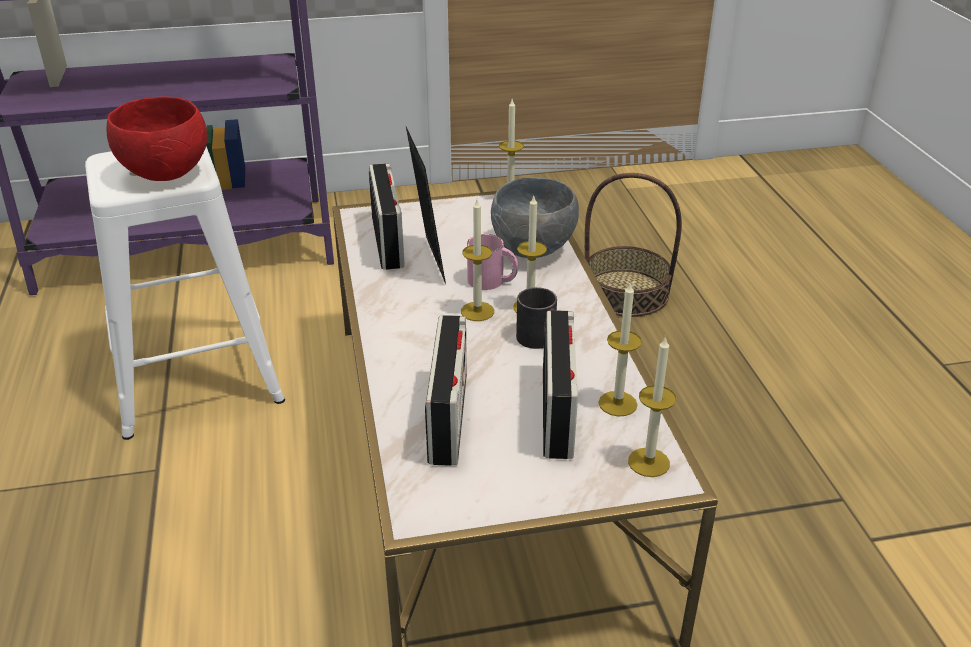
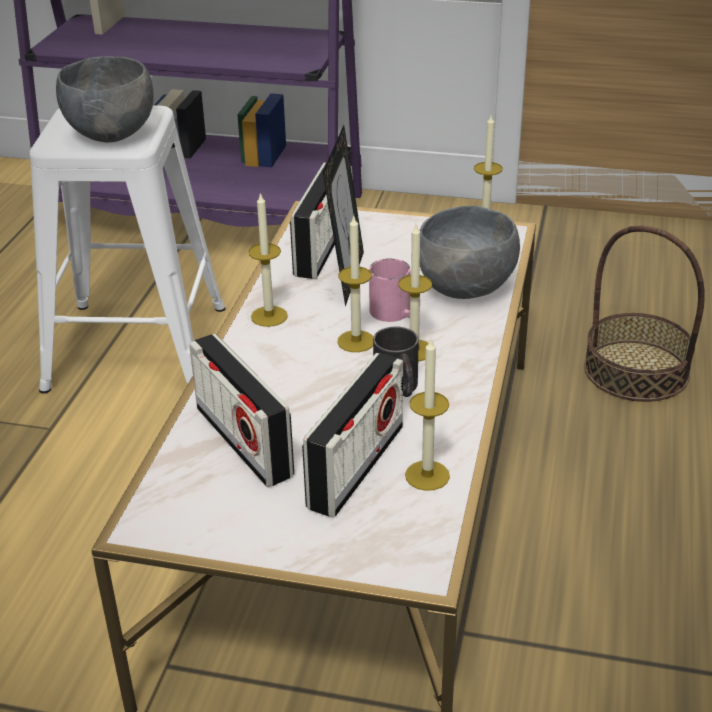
camera: 25 degrees right, 0 degrees up
red bowl [106,96,207,181] -> grey bowl [56,56,154,142]
radio [425,315,467,466] -> radio turned 120 degrees clockwise [189,334,294,487]
candle [628,336,676,477] -> candle moved to [248,192,288,327]

